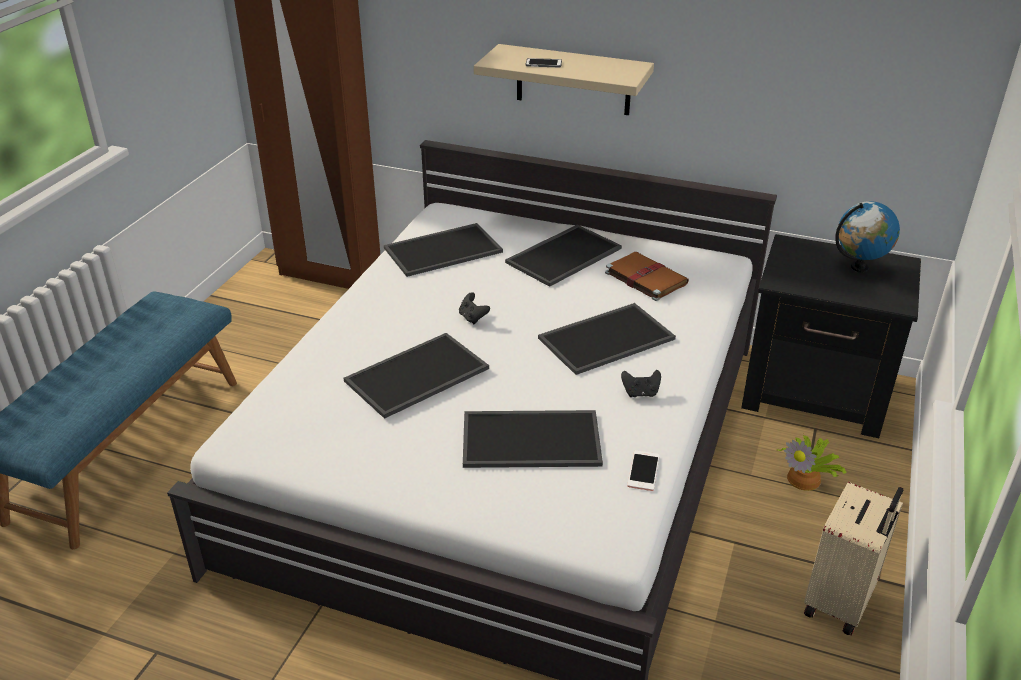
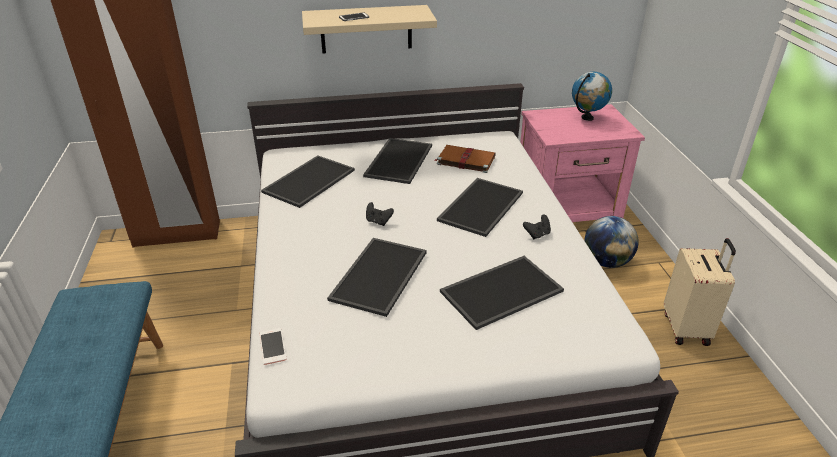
camera: 30 degrees left, 0 degrees up
phone [627,450,660,491] -> phone moved to [260,328,287,365]
black nightstand [741,234,921,438] -> pink nightstand [520,104,645,222]
potted plant [777,434,846,491] -> globe [584,216,639,268]

